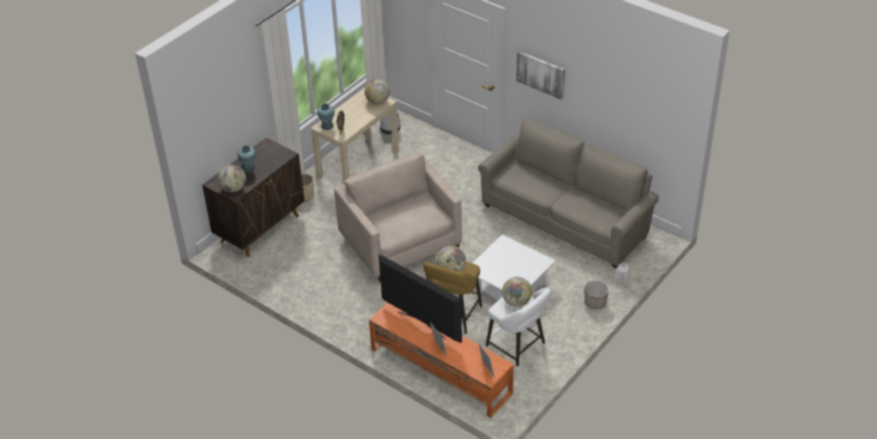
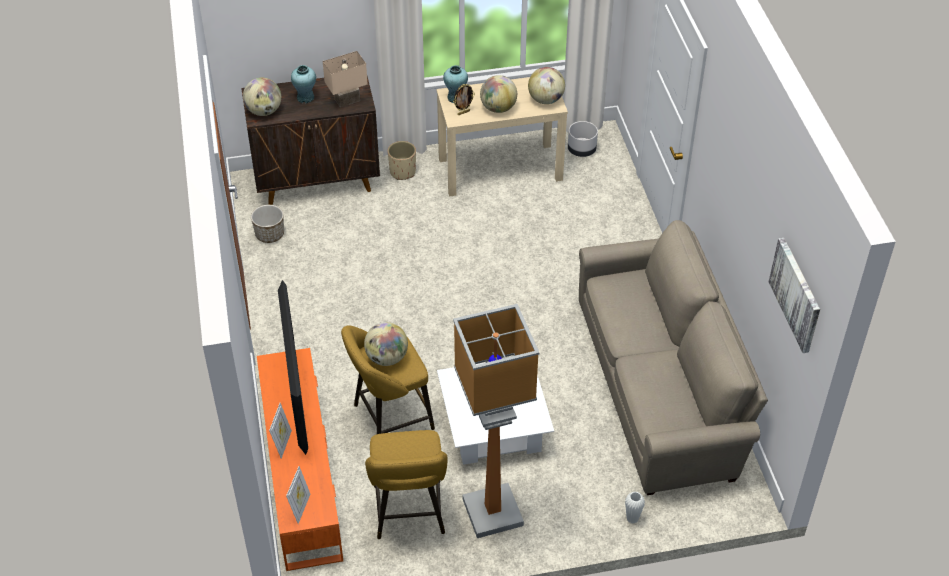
camera: 40 degrees right, 5 degrees up
beige armchair [334,152,462,283] -> none
white stool [485,287,551,372] -> yellow stool [365,430,448,539]
globe [502,277,532,307] -> globe moved to [480,75,517,113]
picture [516,51,565,100] -> picture moved to [769,238,820,353]
planter [584,280,609,309] -> planter moved to [251,205,284,243]
none -> beige table lamp [323,51,368,107]
none -> floor lamp [453,304,539,538]

